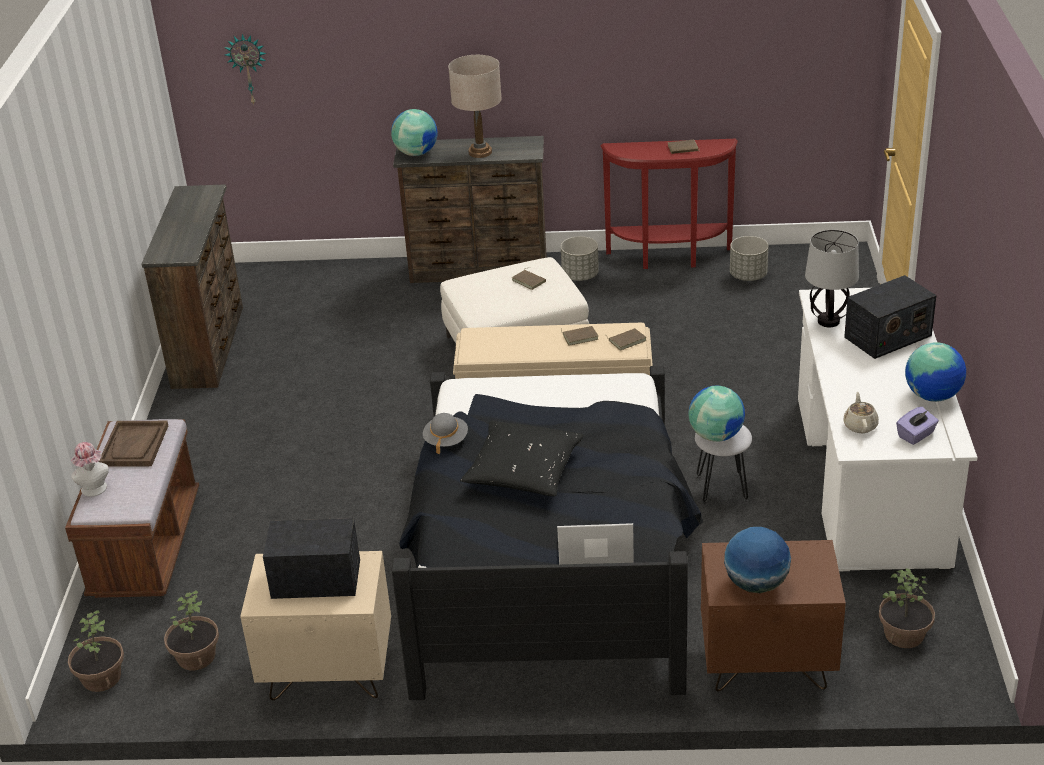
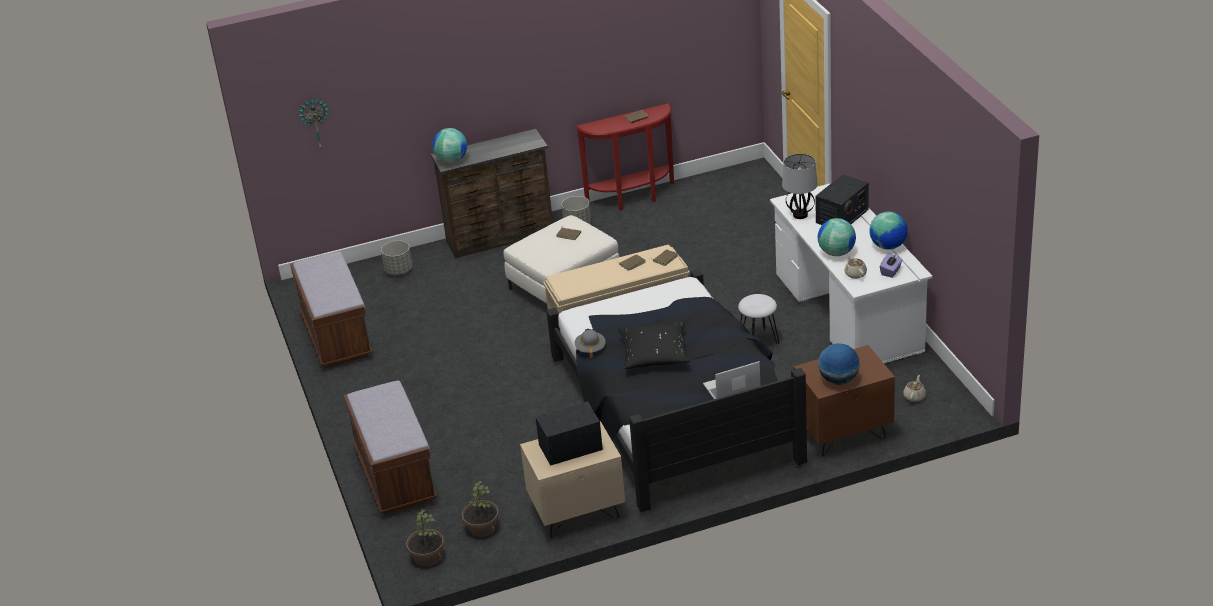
camera: 20 degrees left, 0 degrees up
hat [71,442,109,497] -> none
brown tray [99,421,168,466] -> none
brown dresser [141,184,243,389] -> brown bench [290,251,373,368]
beige table lamp [448,55,502,158] -> none
globe [688,386,745,442] -> globe moved to [818,218,856,256]
grey planter [730,236,769,281] -> grey planter moved to [381,240,412,275]
potted plant [879,569,935,648] -> beige teapot [903,375,926,402]

